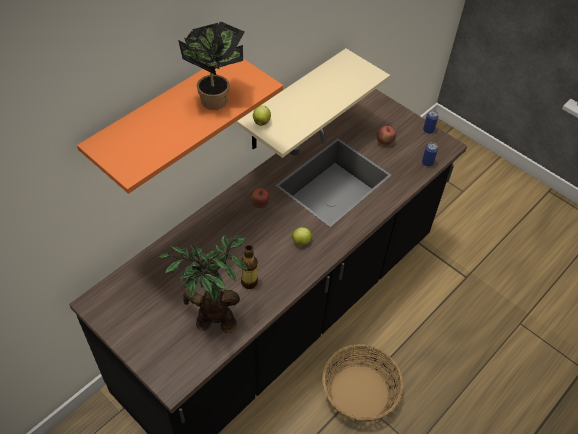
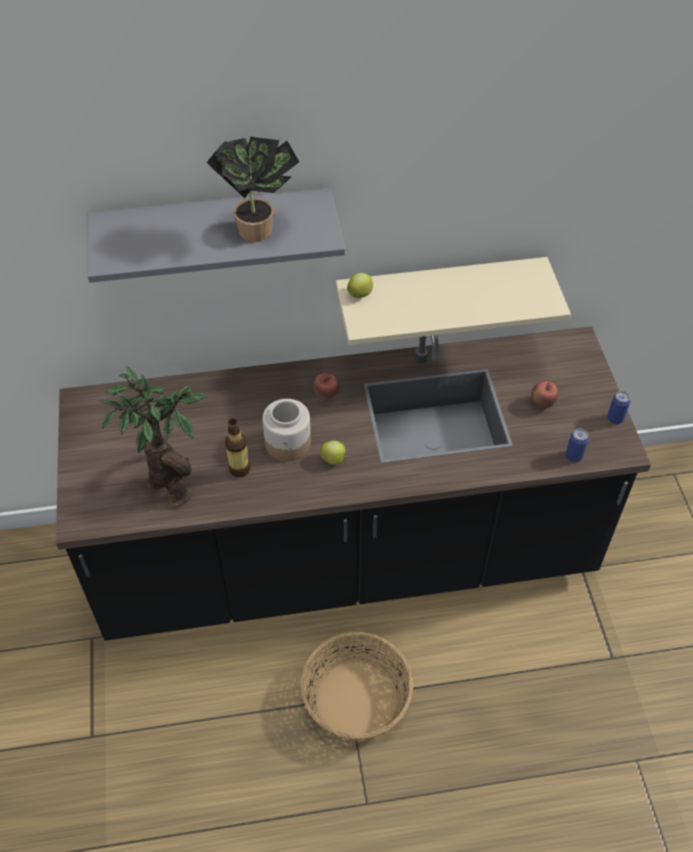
camera: 40 degrees right, 0 degrees up
orange shelf [77,59,283,194] -> grey shelf [87,188,345,283]
none -> jar [262,399,311,461]

